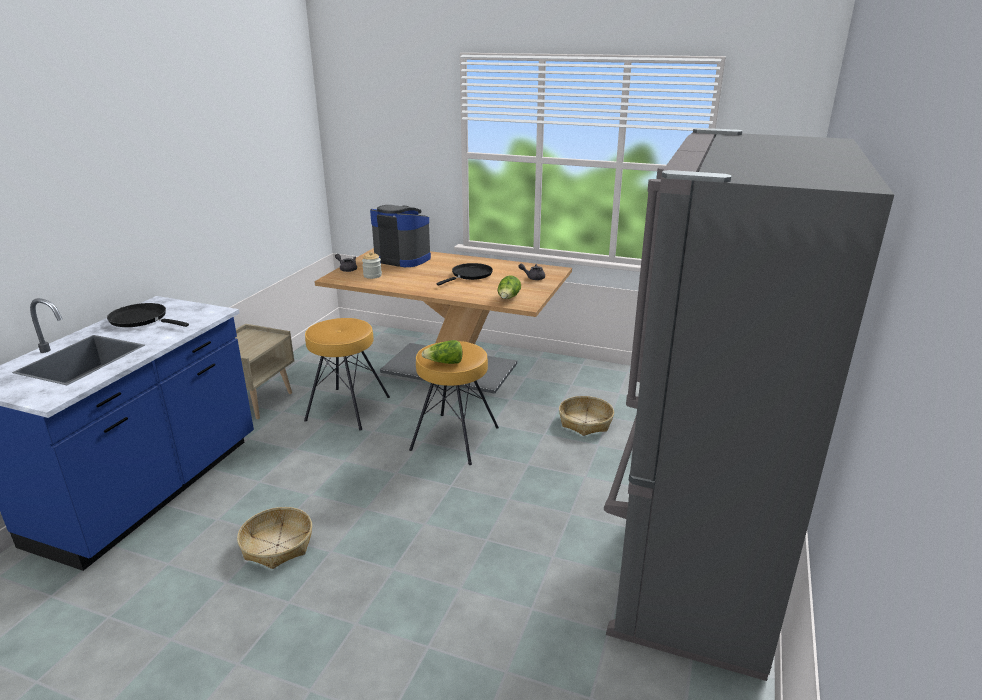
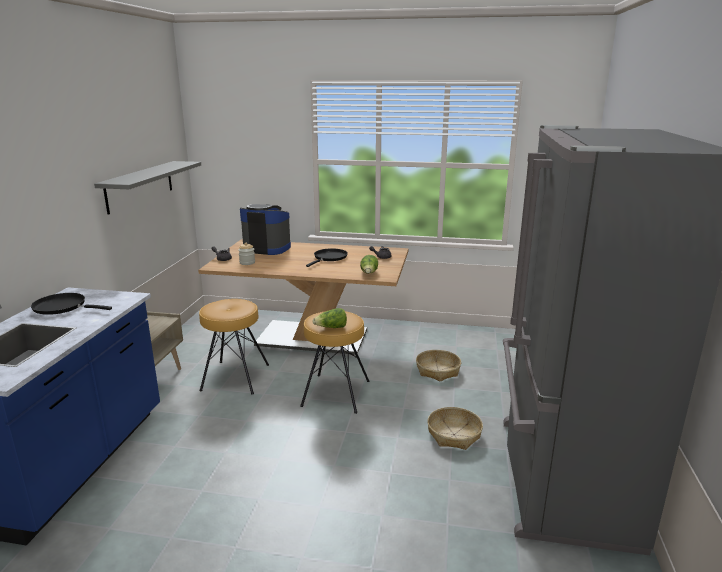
camera: 10 degrees left, 5 degrees down
basket [237,507,312,569] -> basket moved to [427,407,483,450]
none -> grey shelf [94,161,201,215]

